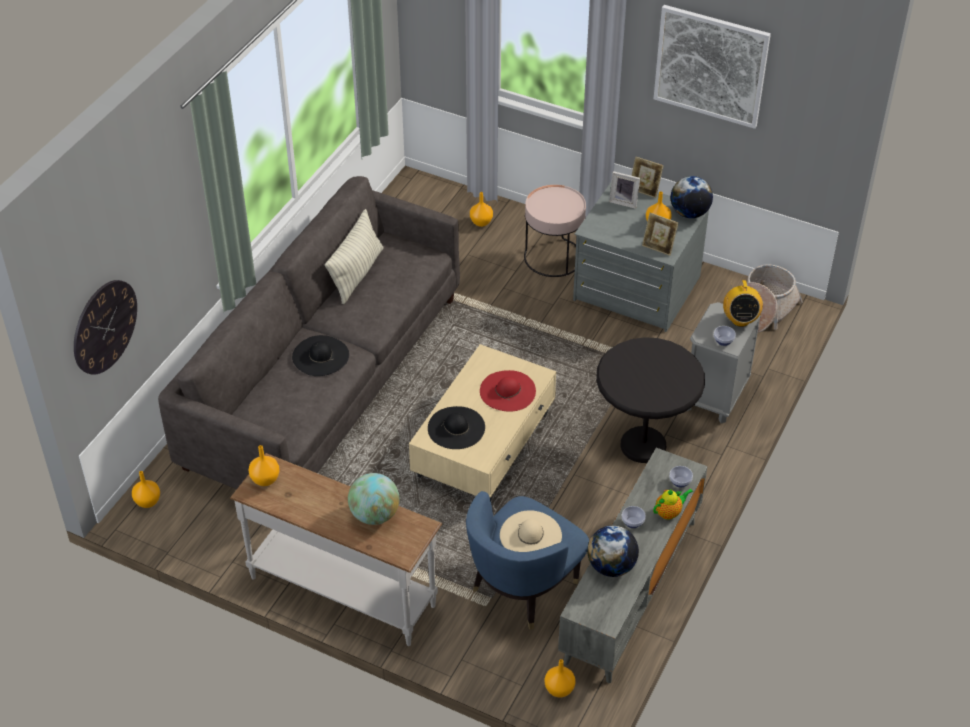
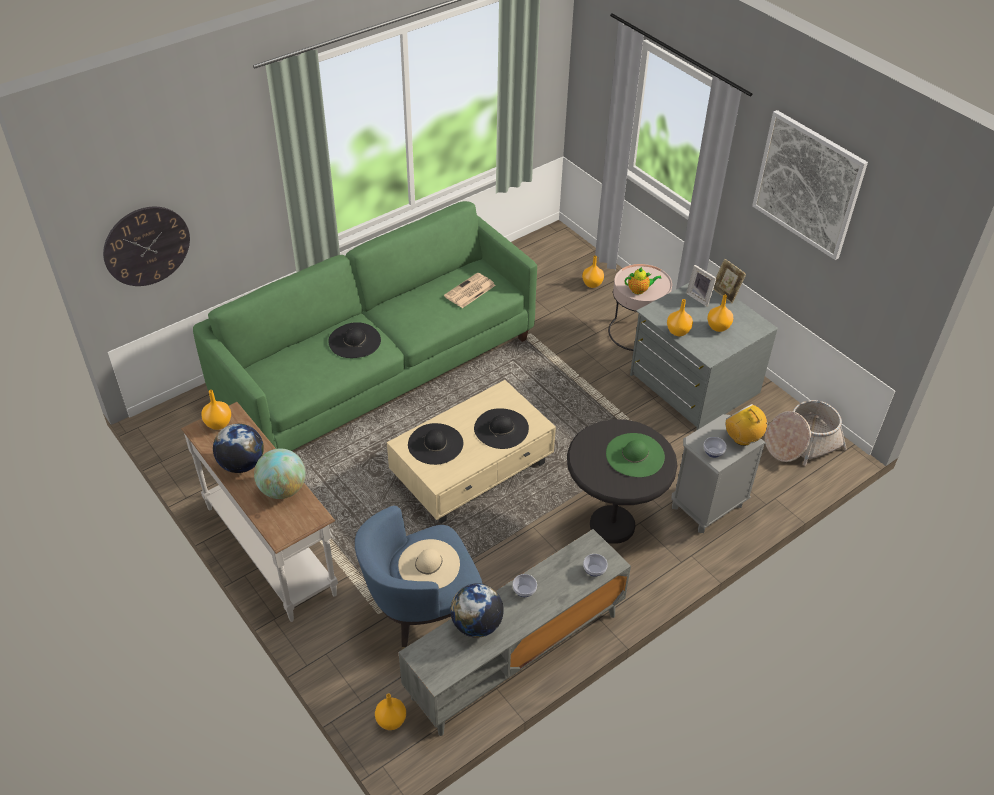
camera: 25 degrees right, 0 degrees up
orange vase [132,471,160,508] -> orange vase moved to [667,299,693,336]
grey sofa [158,176,460,489] -> green sofa [193,201,537,451]
pillow [325,209,384,305] -> none
red hat [480,370,536,412] -> black hat [474,408,529,449]
picture frame [642,213,678,256] -> none
teapot [653,489,693,520] -> teapot moved to [625,267,661,294]
globe [671,176,713,218] -> globe moved to [213,424,264,473]
radio [723,280,763,327] -> radio turned 120 degrees clockwise [726,404,773,446]
none -> newspaper [444,273,496,308]
none -> green hat [606,433,665,477]

